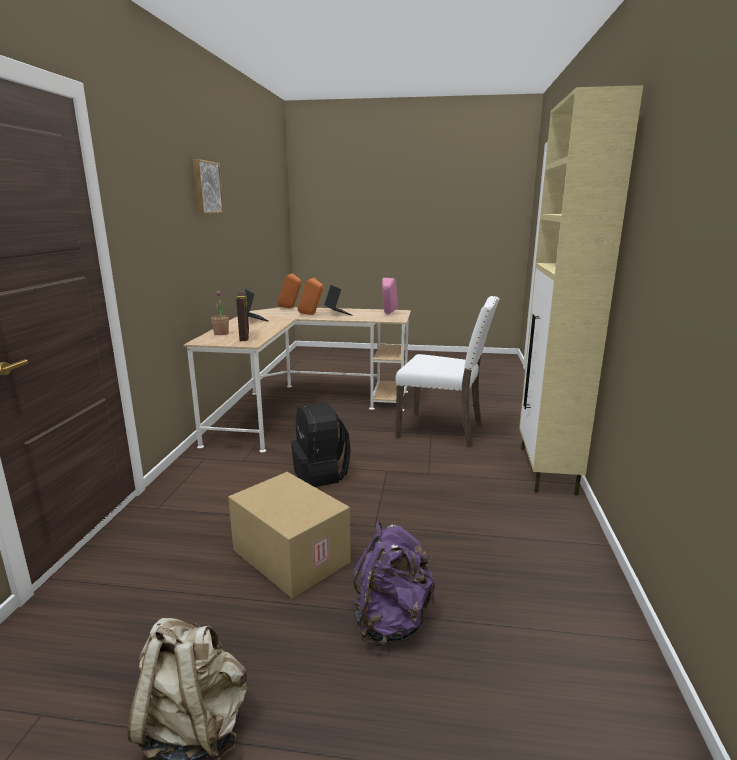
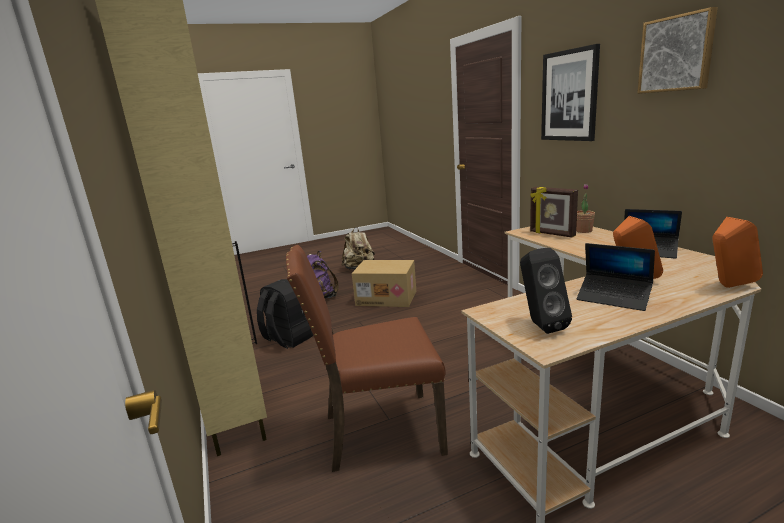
camera: 150 degrees right, 0 degrees up
black backpack [291,403,351,487] -> black backpack moved to [257,279,313,349]
pink speaker [382,278,398,314] -> black speaker [520,248,572,334]
white chair [395,296,500,447] -> brown chair [286,245,448,472]
none -> picture [541,44,600,141]

